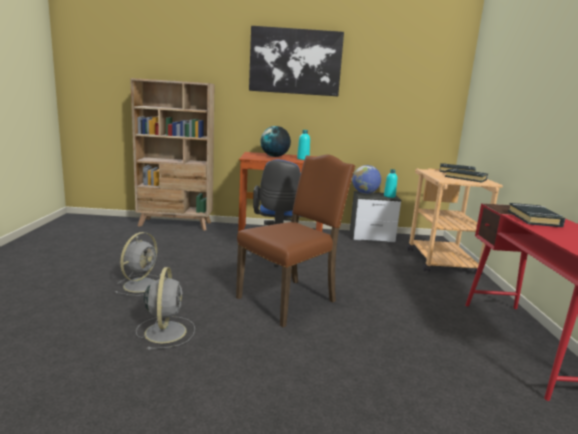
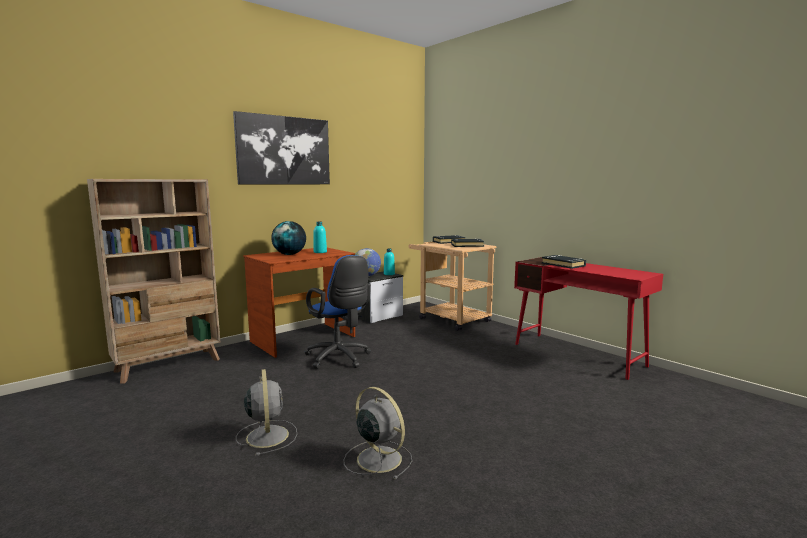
camera: 40 degrees left, 5 degrees down
brown chair [236,155,355,327] -> none

